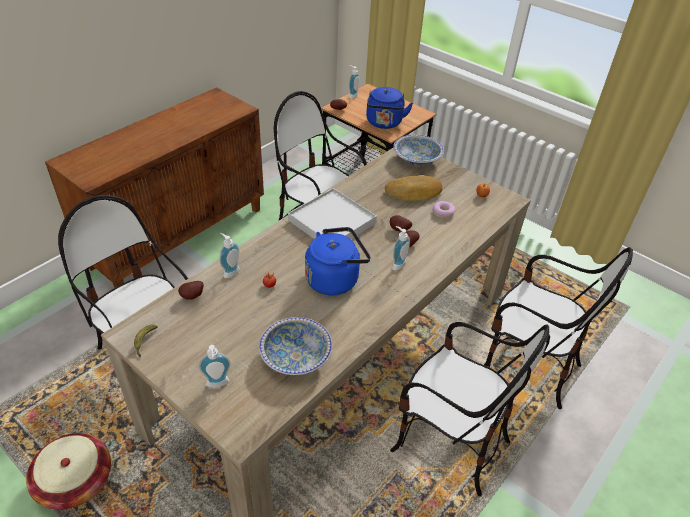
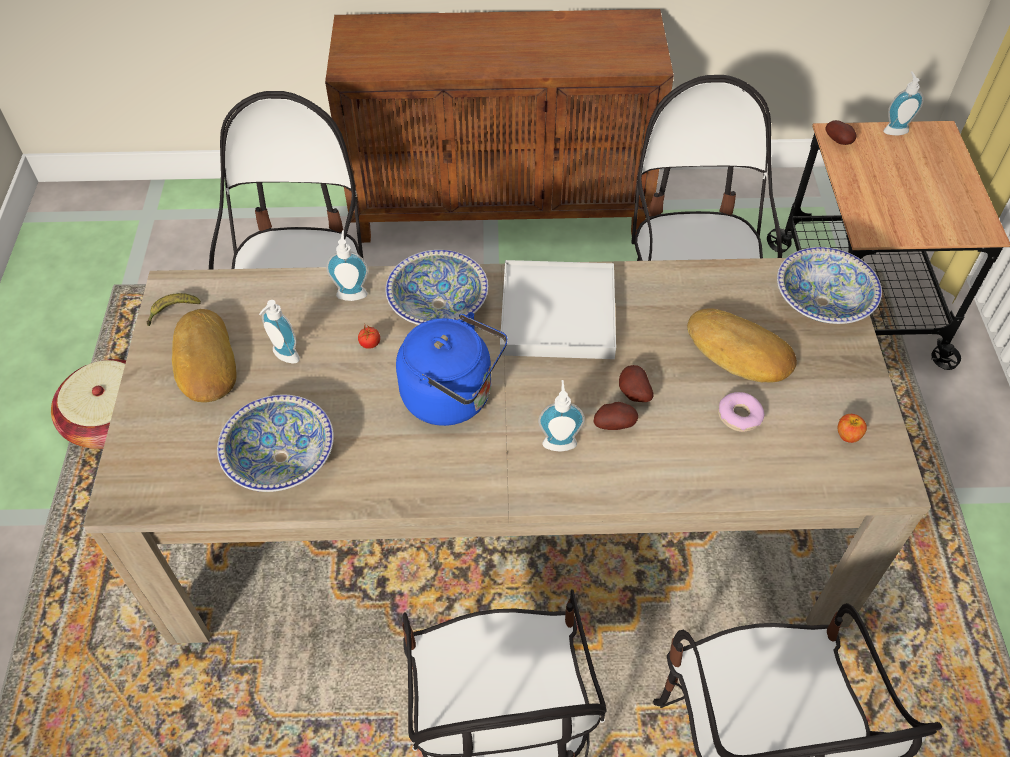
camera: 50 degrees right, 10 degrees up
potato [178,281,204,300] -> none
soap dispenser [199,345,231,388] -> soap dispenser moved to [259,300,300,363]
blue kettle [366,87,413,129] -> none
none -> bread [172,309,237,402]
none -> bowl [386,250,488,325]

